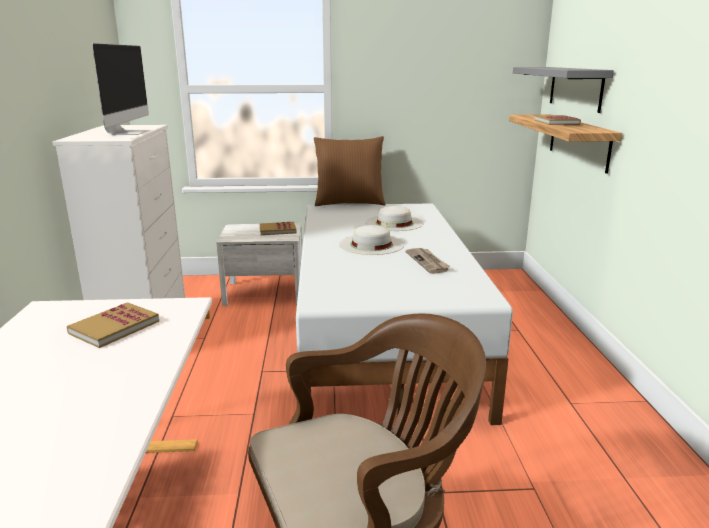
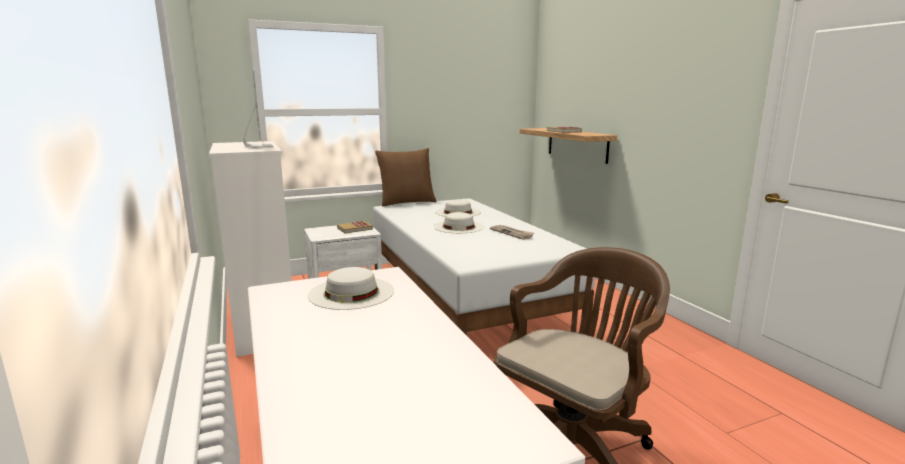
camera: 20 degrees left, 5 degrees down
book [67,302,159,348] -> white hat [308,267,394,310]
grey shelf [513,67,614,113] -> none

